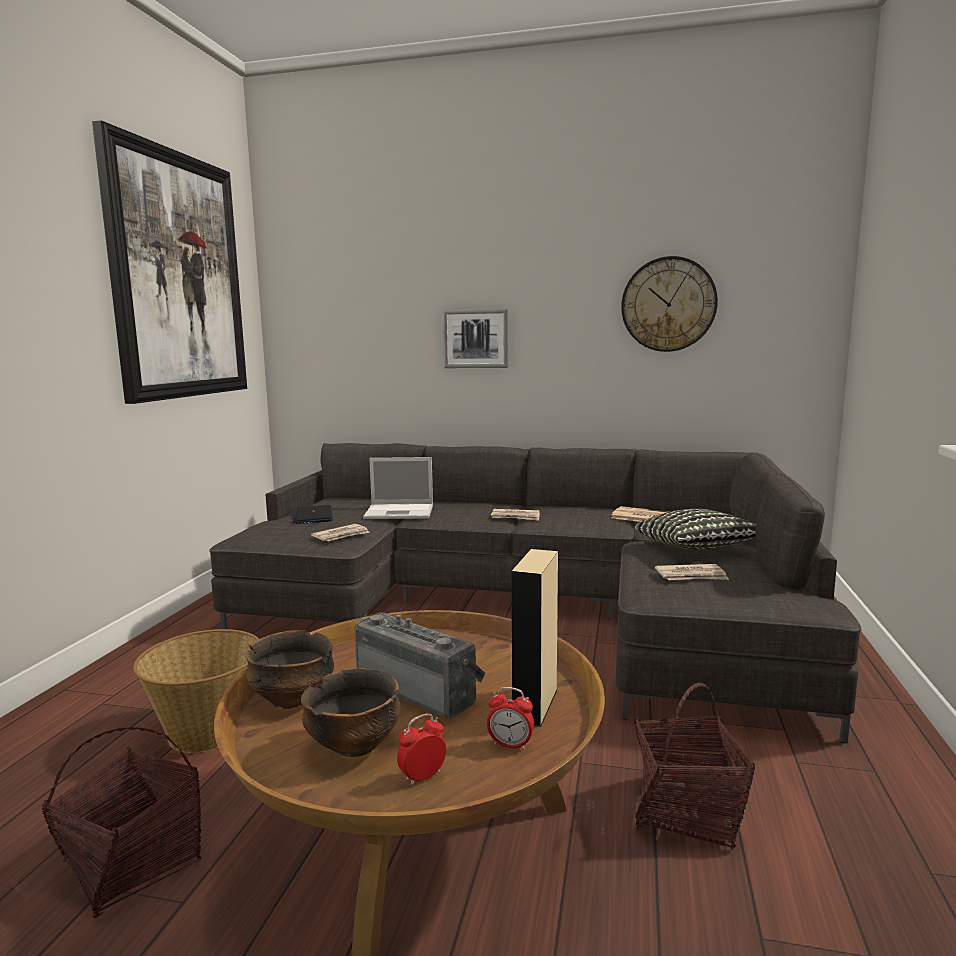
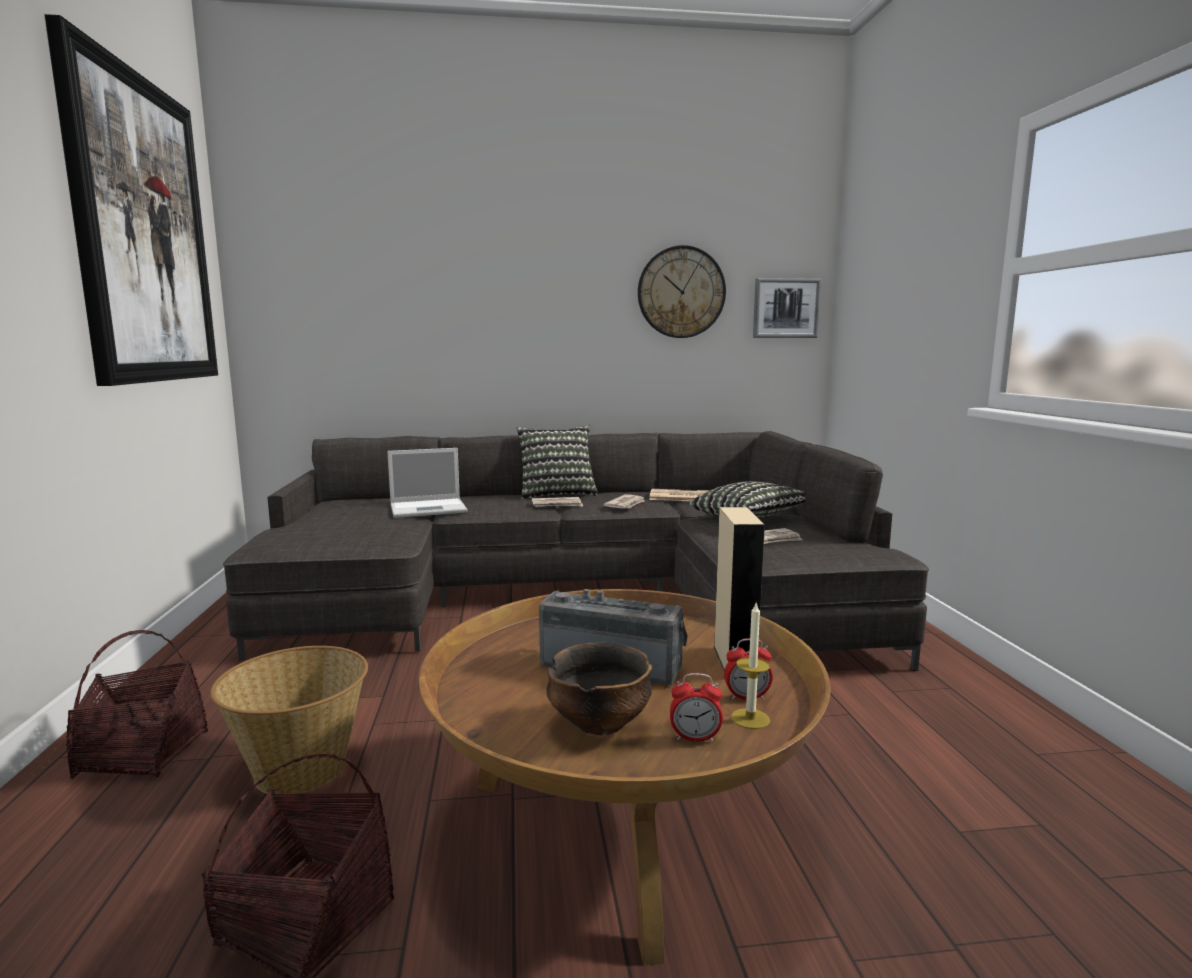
camera: 20 degrees left, 0 degrees up
bowl [245,630,334,709] -> none
laptop [293,505,333,524] -> none
newspaper [311,524,370,541] -> newspaper moved to [603,494,645,509]
alarm clock [397,714,446,785] -> alarm clock turned 120 degrees counterclockwise [670,673,723,742]
picture [443,309,508,368] -> picture moved to [753,278,821,338]
basket [634,683,755,850] -> basket moved to [66,630,208,779]
none -> pillow [517,425,599,500]
none -> candle [731,603,770,729]

